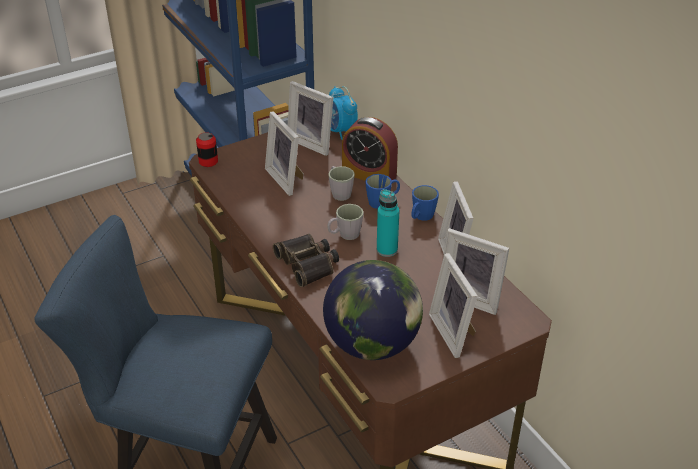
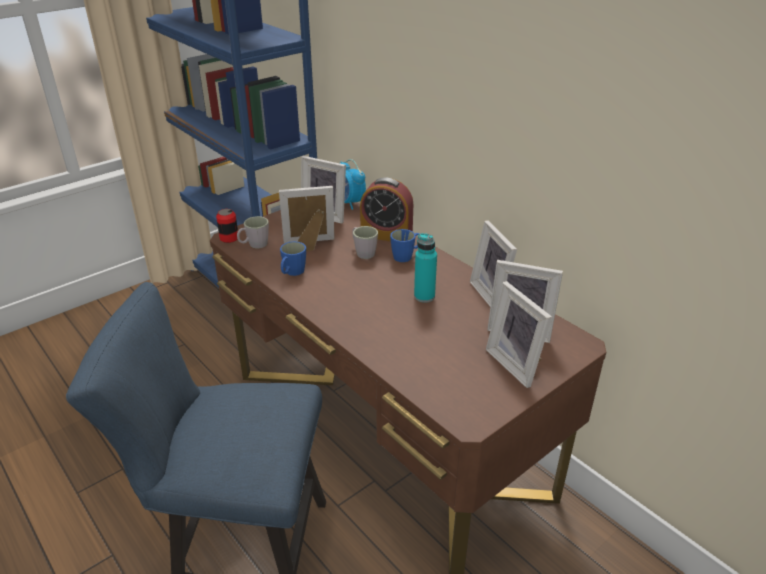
camera: 10 degrees left, 5 degrees down
picture frame [265,111,304,196] -> picture frame turned 120 degrees clockwise [279,186,335,252]
binoculars [273,234,339,287] -> none
globe [323,260,423,360] -> none
grey mug [327,204,364,240] -> grey mug moved to [237,216,269,248]
blue mug [411,185,439,221] -> blue mug moved to [280,241,306,276]

